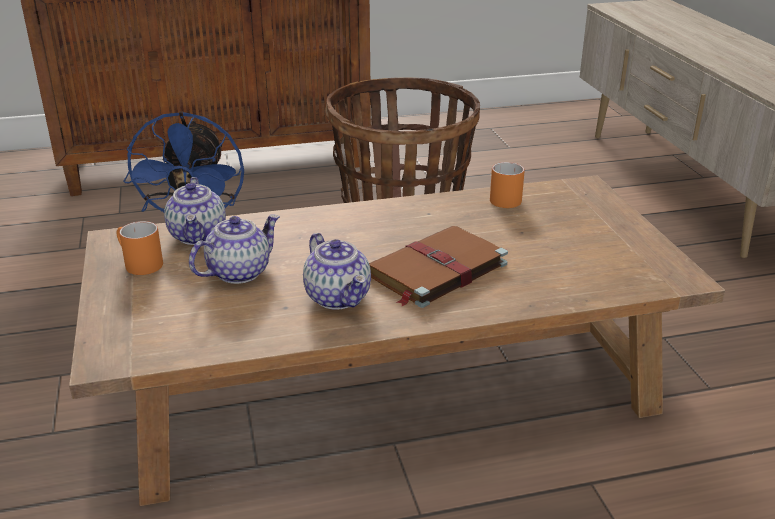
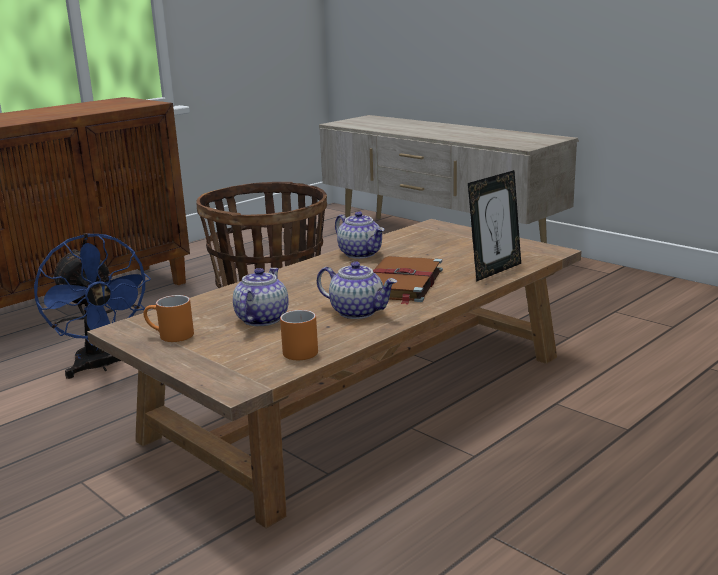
camera: 30 degrees left, 10 degrees down
teapot [164,177,226,245] -> teapot moved to [335,211,385,259]
orange mug [490,162,525,208] -> orange mug moved to [280,310,318,360]
none -> picture frame [468,170,521,282]

